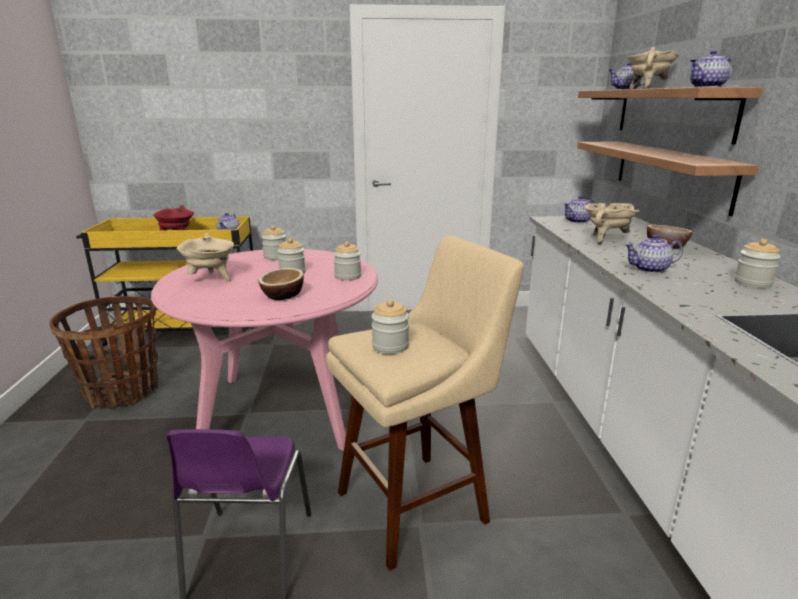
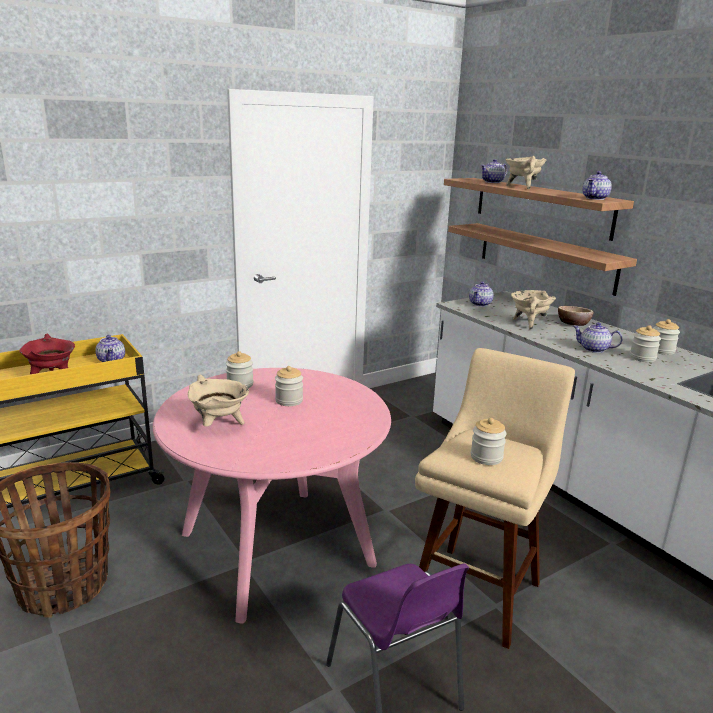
camera: 30 degrees left, 0 degrees up
bowl [258,268,304,300] -> none
jar [334,241,361,281] -> jar moved to [630,325,661,362]
teapot [624,234,683,273] -> teapot turned 60 degrees clockwise [573,322,623,353]

